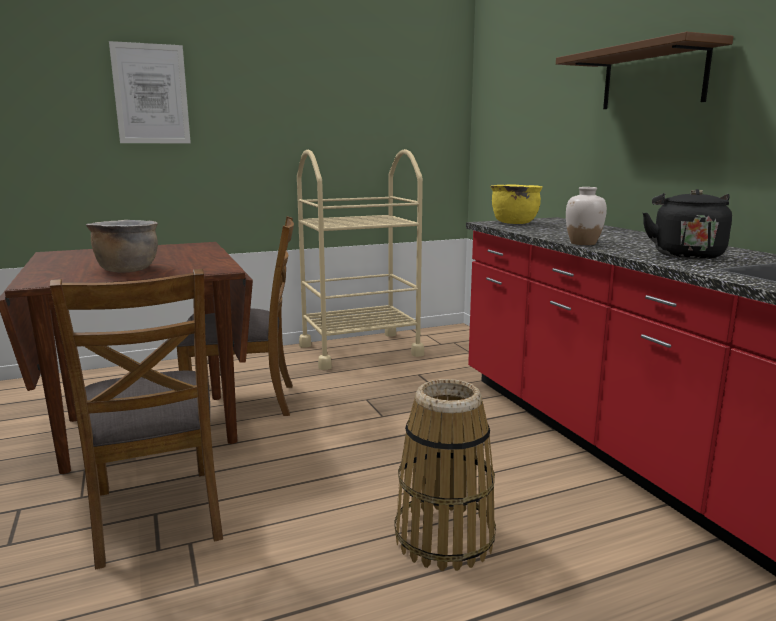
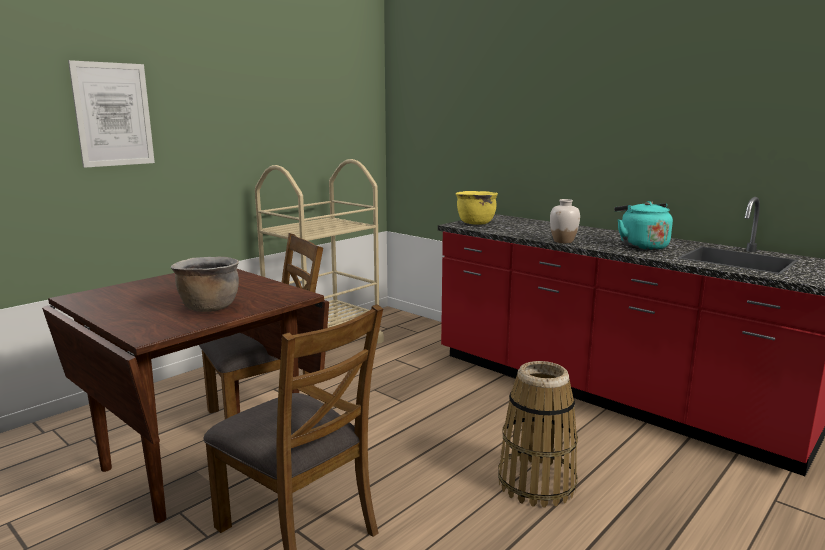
camera: 25 degrees left, 0 degrees up
brown shelf [556,32,733,109] -> none
black kettle [643,189,732,259] -> turquoise kettle [614,201,673,250]

